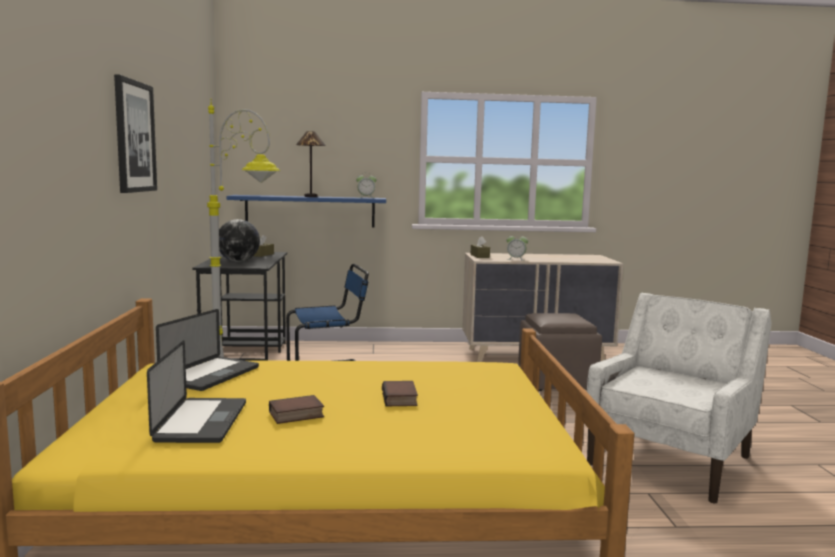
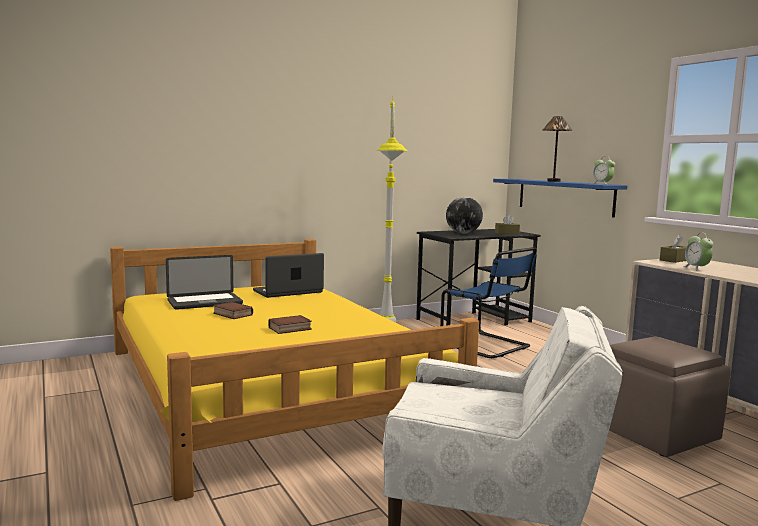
camera: 65 degrees right, 0 degrees up
picture [114,74,157,193] -> none
laptop [156,309,259,391] -> laptop turned 150 degrees clockwise [253,253,324,298]

